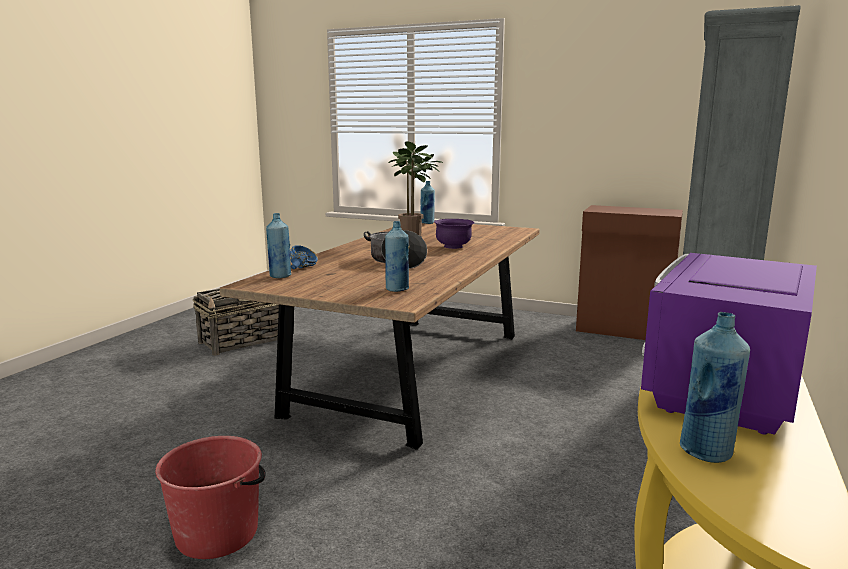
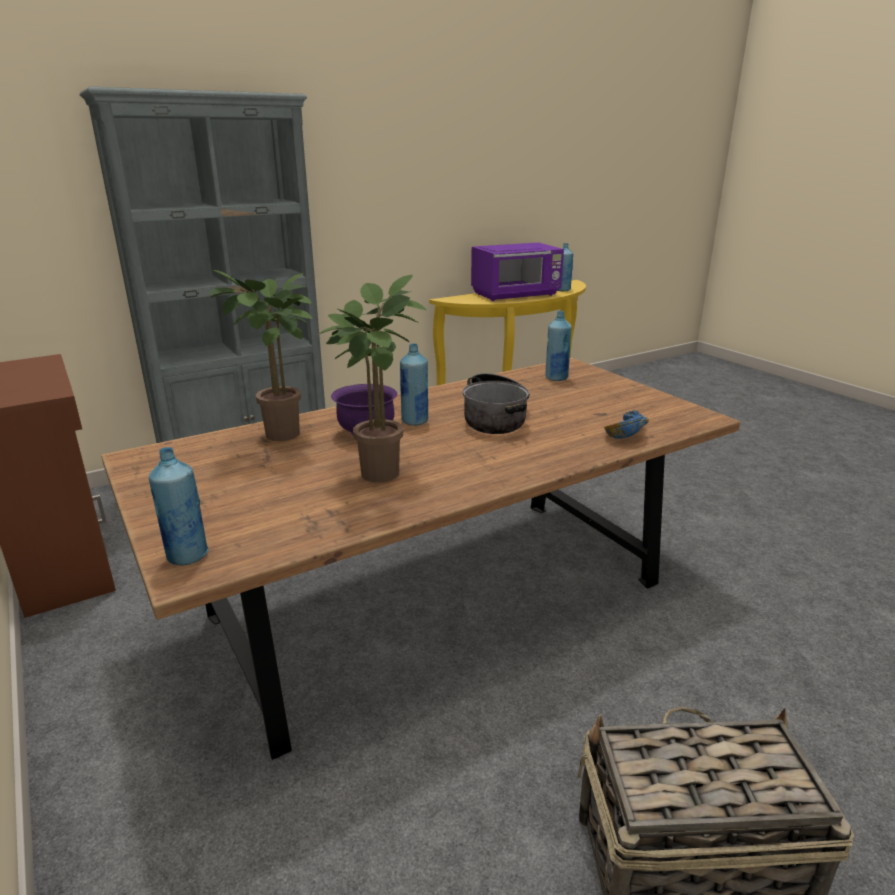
camera: 145 degrees left, 10 degrees up
red bucket [155,436,266,559] -> none
blue bottle [266,213,292,278] -> blue bottle moved to [400,343,428,426]
none -> potted plant [208,270,312,441]

